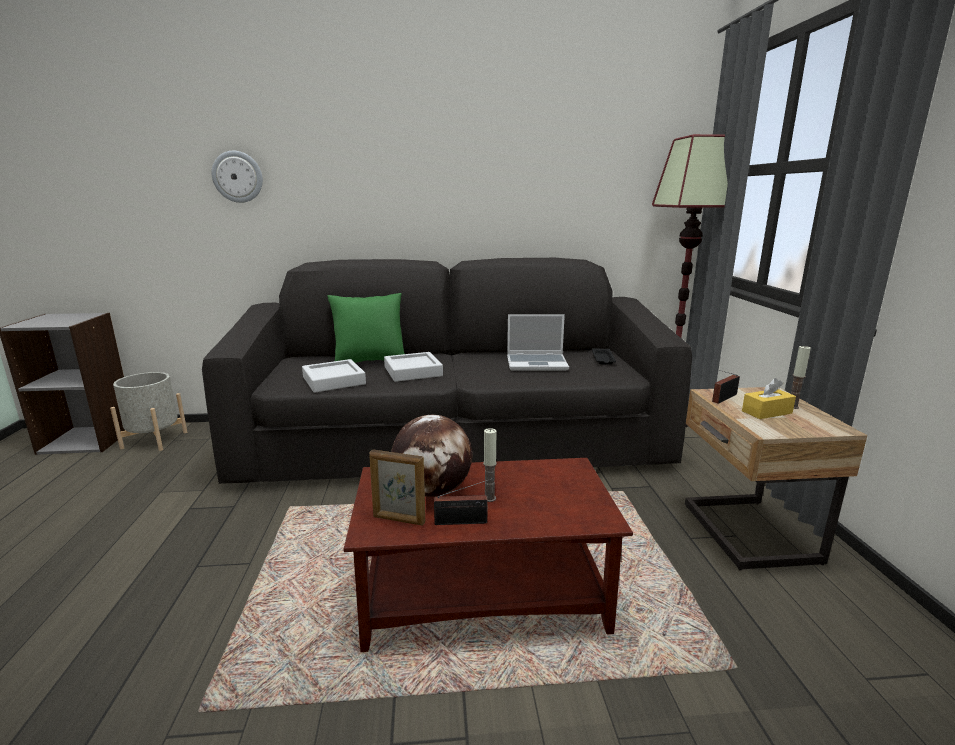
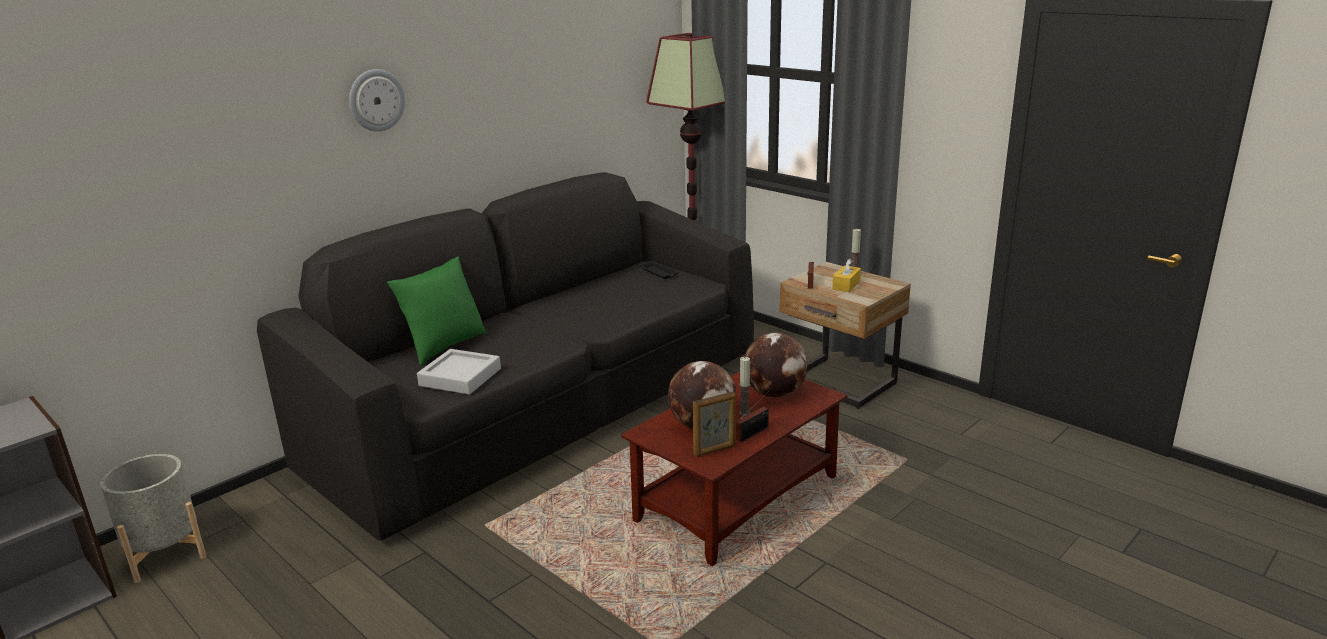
camera: 40 degrees left, 5 degrees up
wall clock [212,151,263,203] -> wall clock moved to [349,69,405,132]
grey tray [384,352,443,382] -> none
laptop [507,314,569,371] -> none
none -> globe [744,333,808,398]

